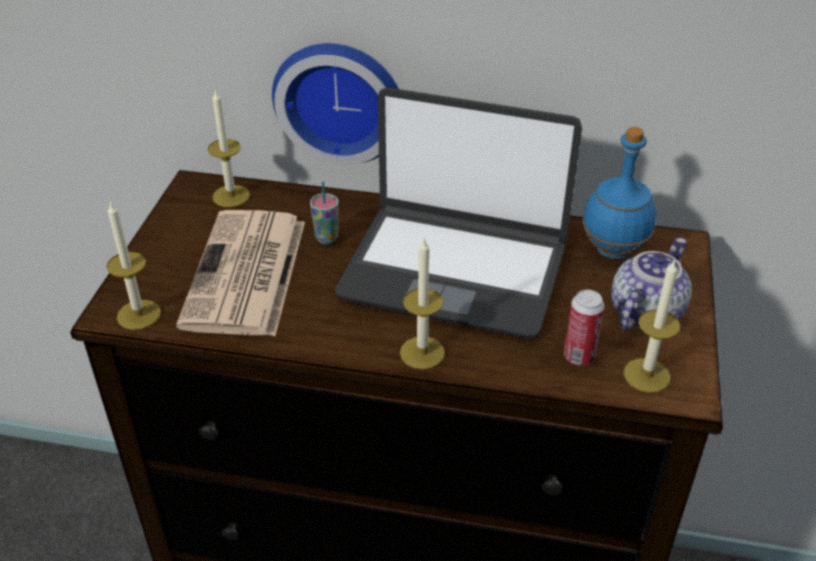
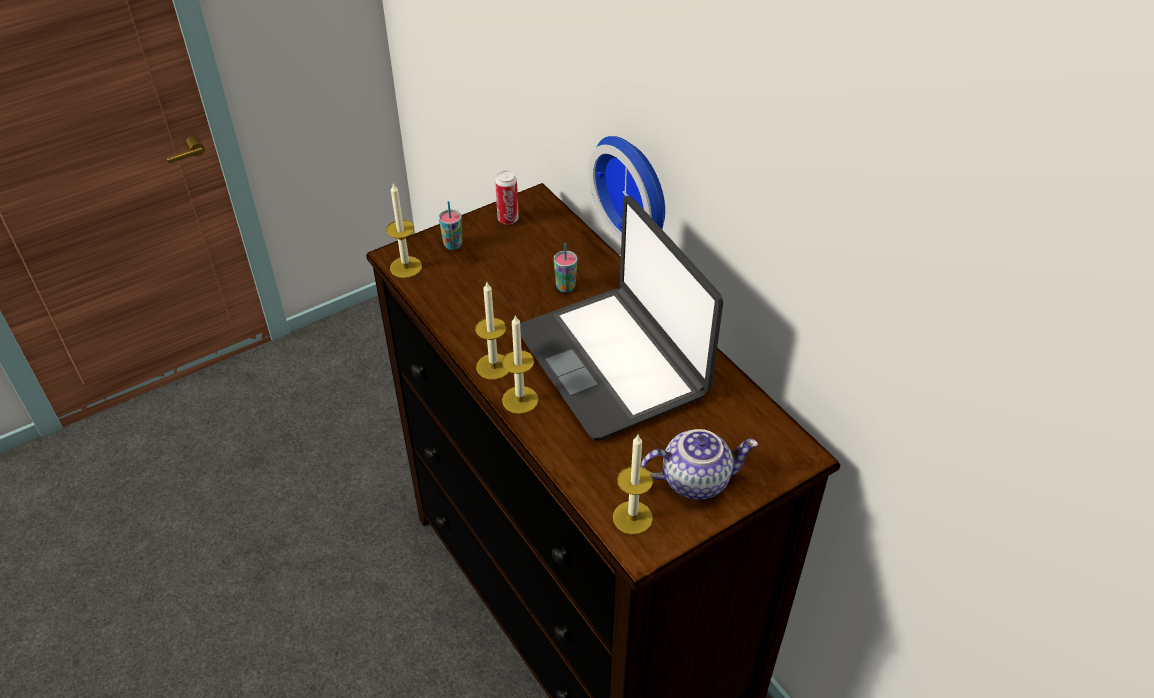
camera: 45 degrees right, 5 degrees up
newspaper [176,210,305,336] -> none
candle [207,89,250,207] -> candle moved to [475,282,509,380]
can [564,290,605,366] -> can moved to [495,171,519,224]
blue bottle [582,127,656,259] -> none
none -> cup [439,201,462,250]

